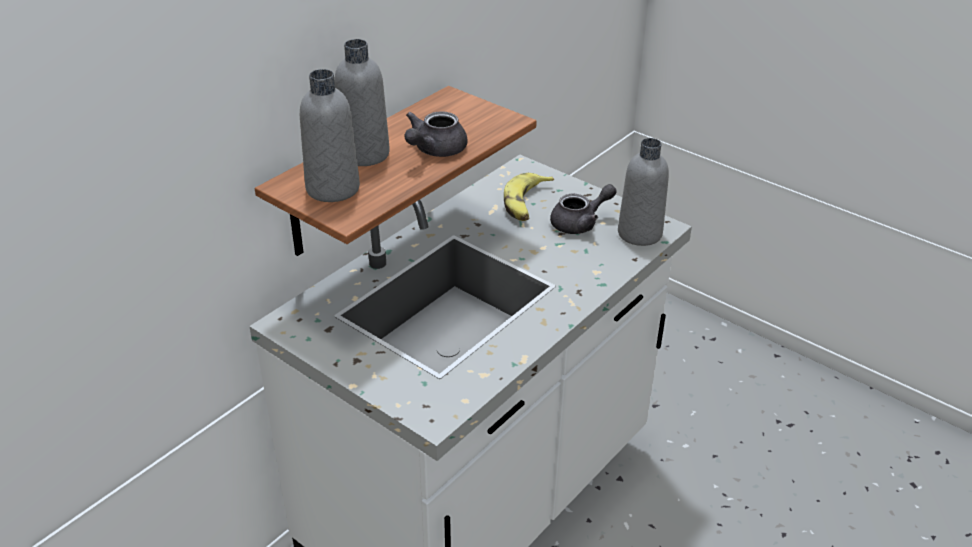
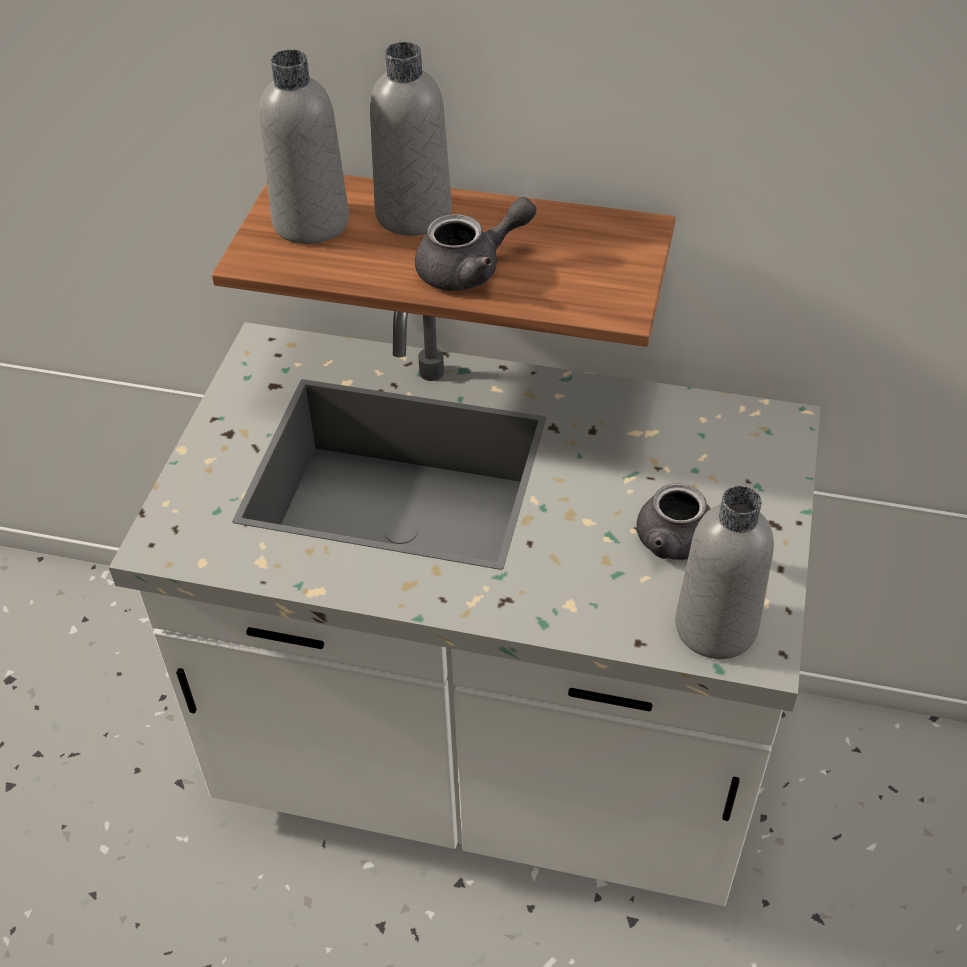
camera: 65 degrees right, 10 degrees up
grey teapot [404,111,468,157] -> grey teapot turned 150 degrees clockwise [415,197,536,291]
banana [504,173,554,221] -> none

